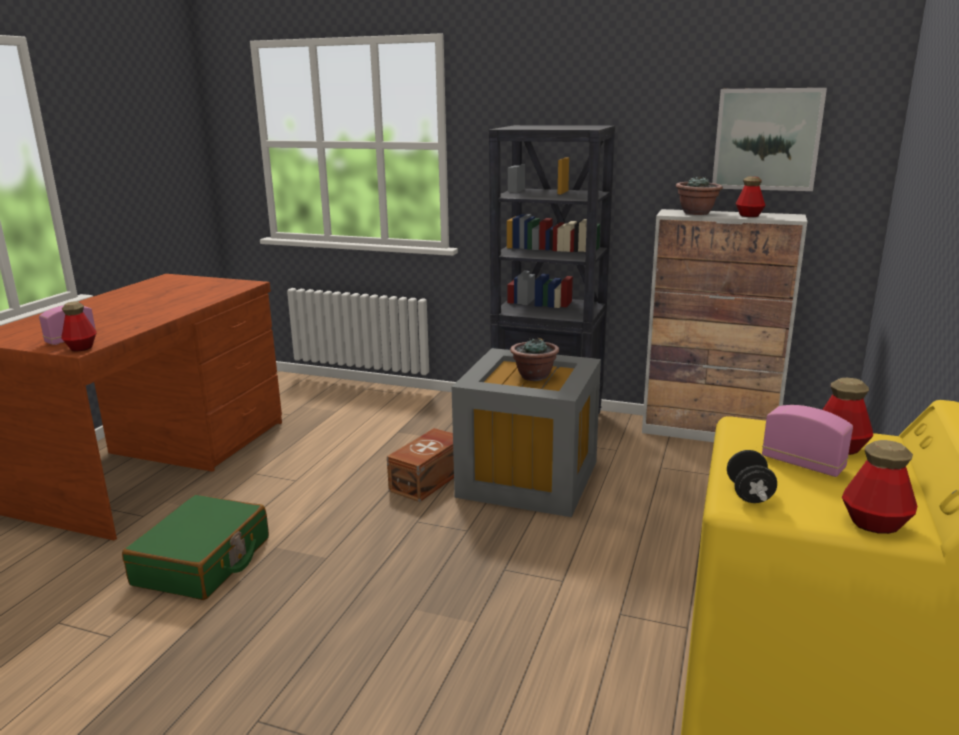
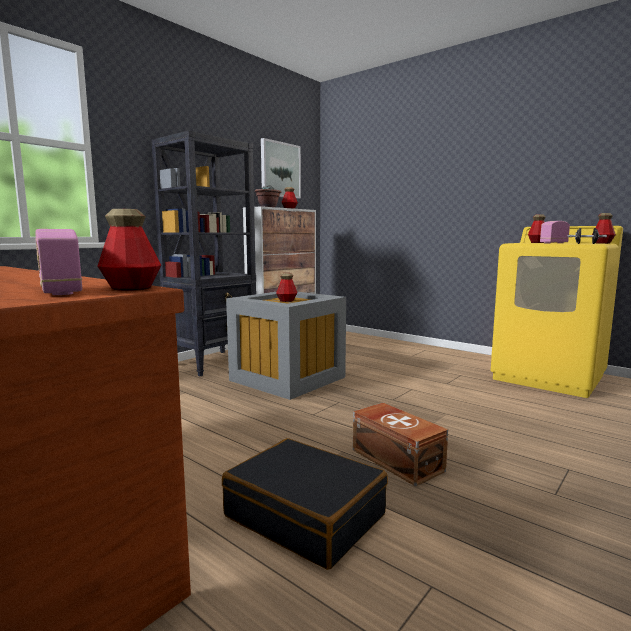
camera: 70 degrees left, 10 degrees down
green suitcase [122,495,269,600] -> black suitcase [222,438,388,570]
brown storage box [387,428,454,502] -> brown storage box moved to [353,403,448,486]
potted plant [510,337,559,381] -> bottle [276,273,298,302]

